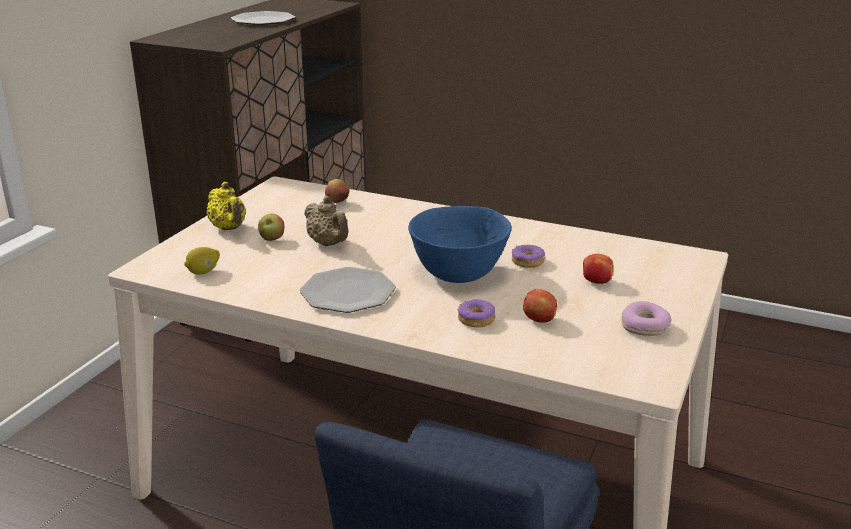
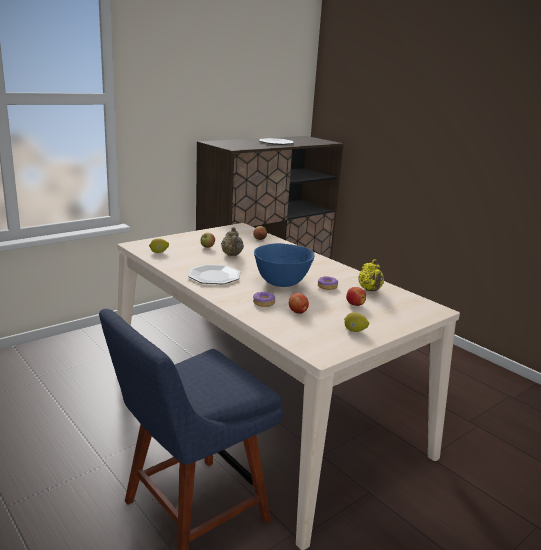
camera: 25 degrees right, 5 degrees down
yellow teapot [207,182,246,230] -> yellow teapot moved to [358,259,384,291]
donut [621,301,672,336] -> lemon [344,313,369,332]

